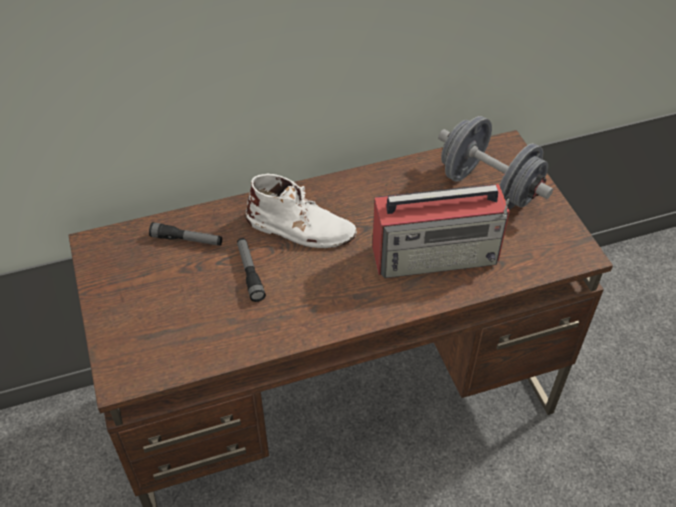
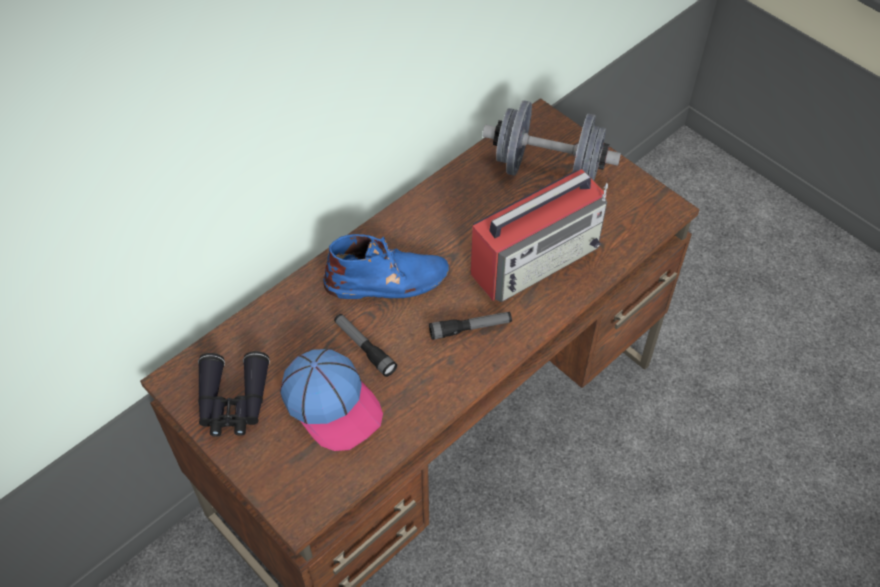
camera: 25 degrees left, 5 degrees up
flashlight [149,222,222,246] -> flashlight moved to [429,312,512,340]
white boot [245,173,357,248] -> blue boot [323,234,450,299]
none -> black binoculars [198,351,270,437]
none -> cap [280,349,383,451]

